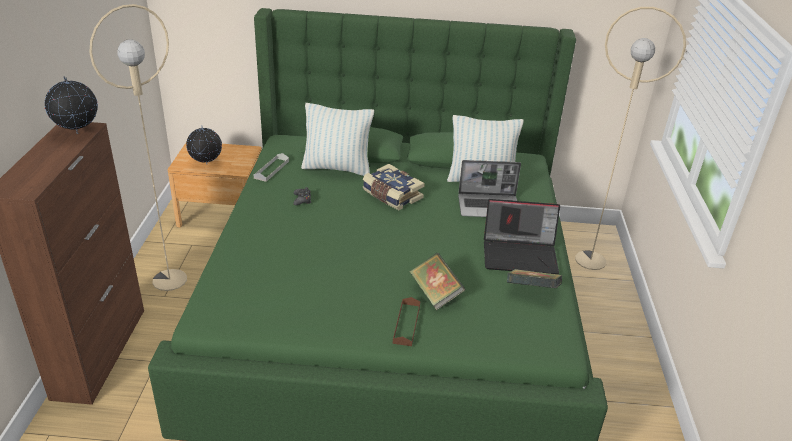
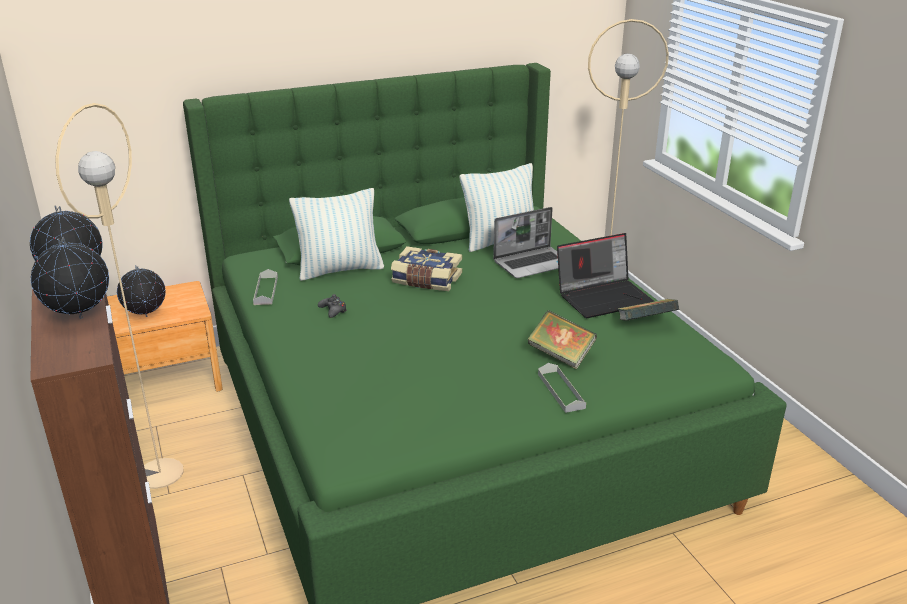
camera: 25 degrees left, 5 degrees down
brown tray [393,297,420,346] -> grey tray [538,363,586,413]
none -> globe [31,237,109,319]

